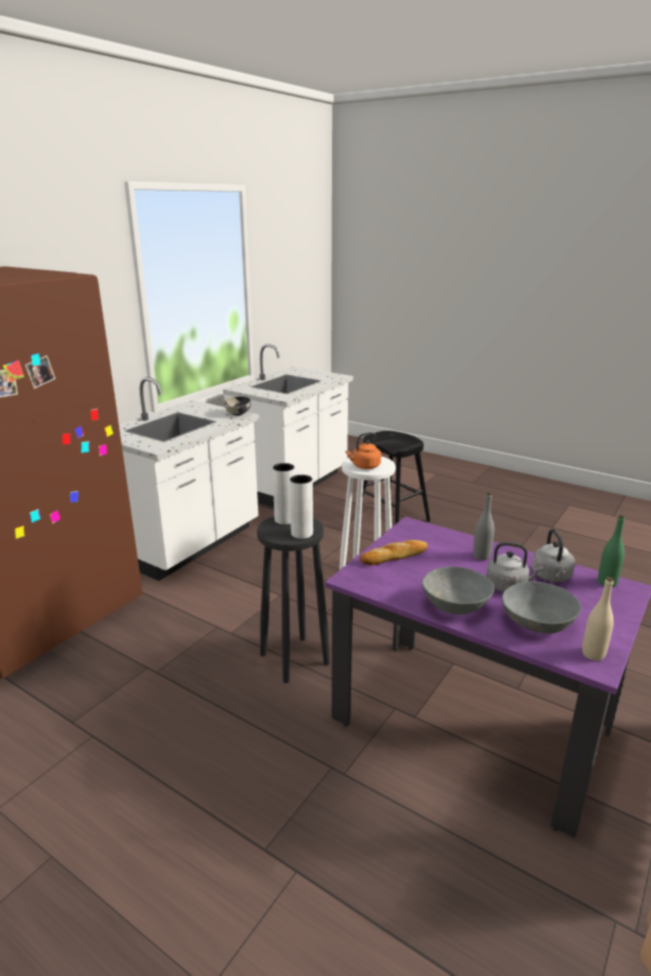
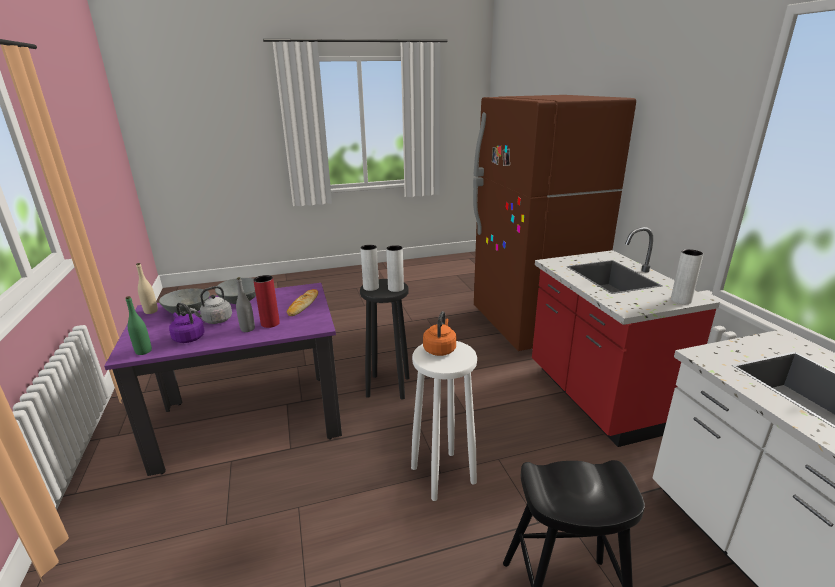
camera: 130 degrees right, 0 degrees up
white counter [119,377,259,581] -> red counter [532,227,720,447]
bowl [224,396,251,416] -> none
grey kettle [532,529,575,582] -> purple kettle [169,303,205,343]
none -> red vase [253,275,280,328]
none -> white vase [671,249,703,304]

